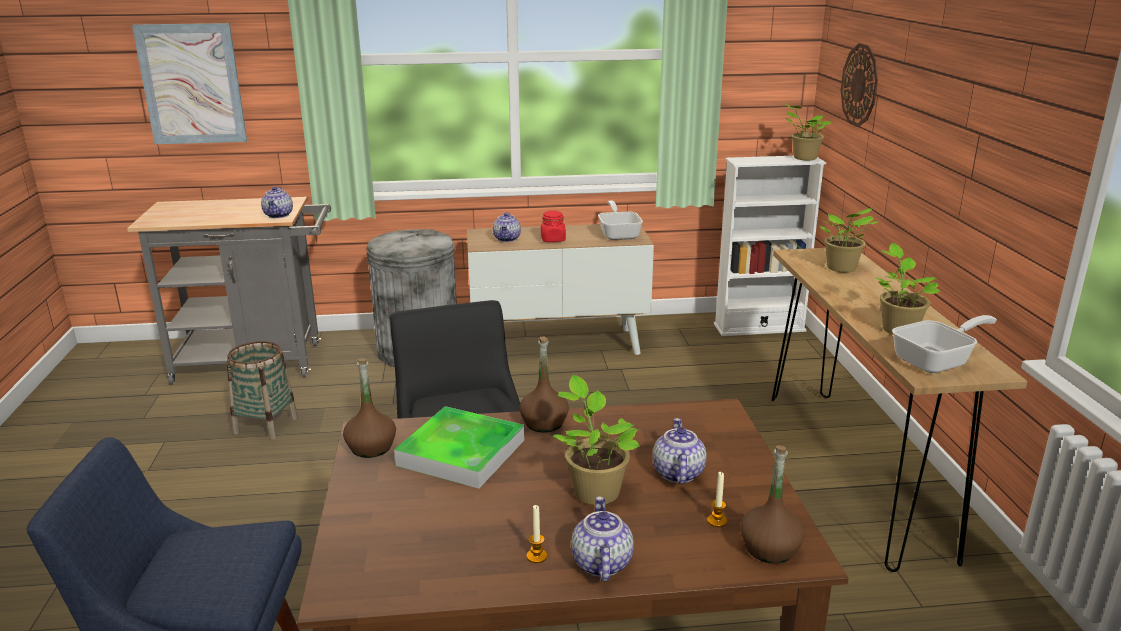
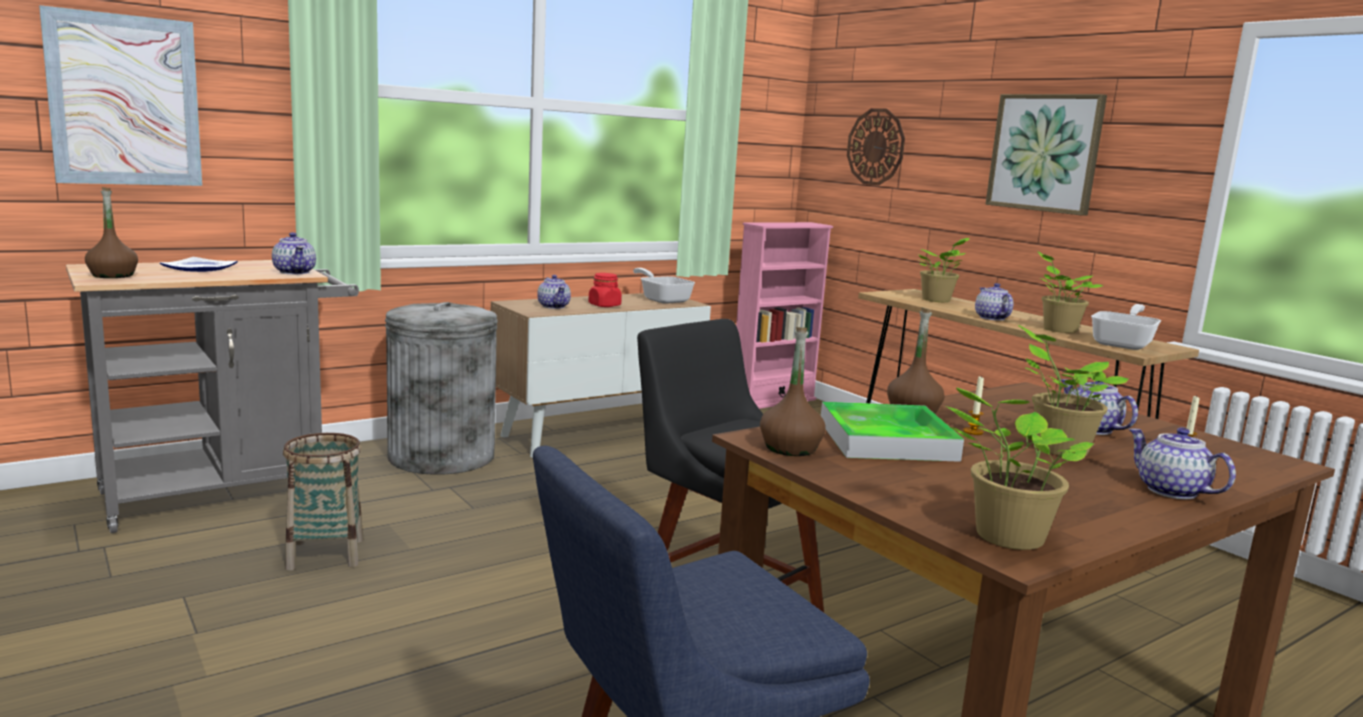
camera: 30 degrees left, 10 degrees down
candle [527,505,547,563] -> candle moved to [963,375,984,435]
white bookcase [714,156,826,336] -> pink bookcase [736,222,833,409]
brown bottle [740,445,804,564] -> brown bottle moved to [85,187,138,278]
potted plant [783,103,831,160] -> potted plant moved to [946,387,1095,550]
none -> plate [160,257,238,272]
none -> teapot [975,283,1014,321]
none -> picture [986,94,1107,216]

